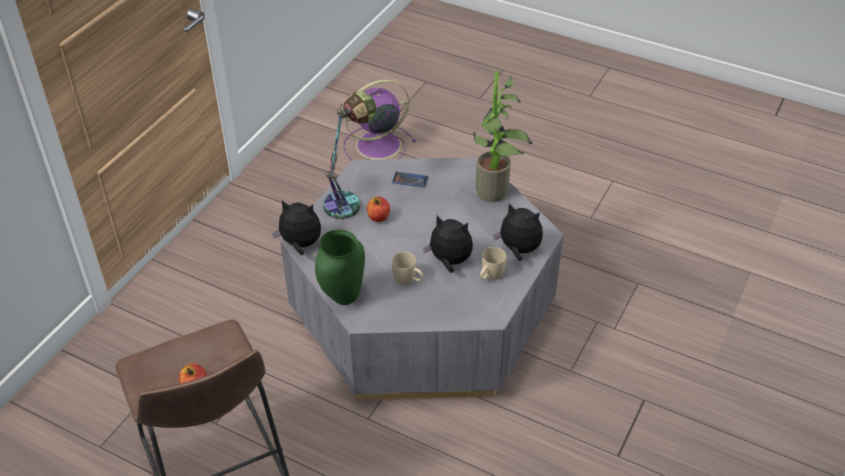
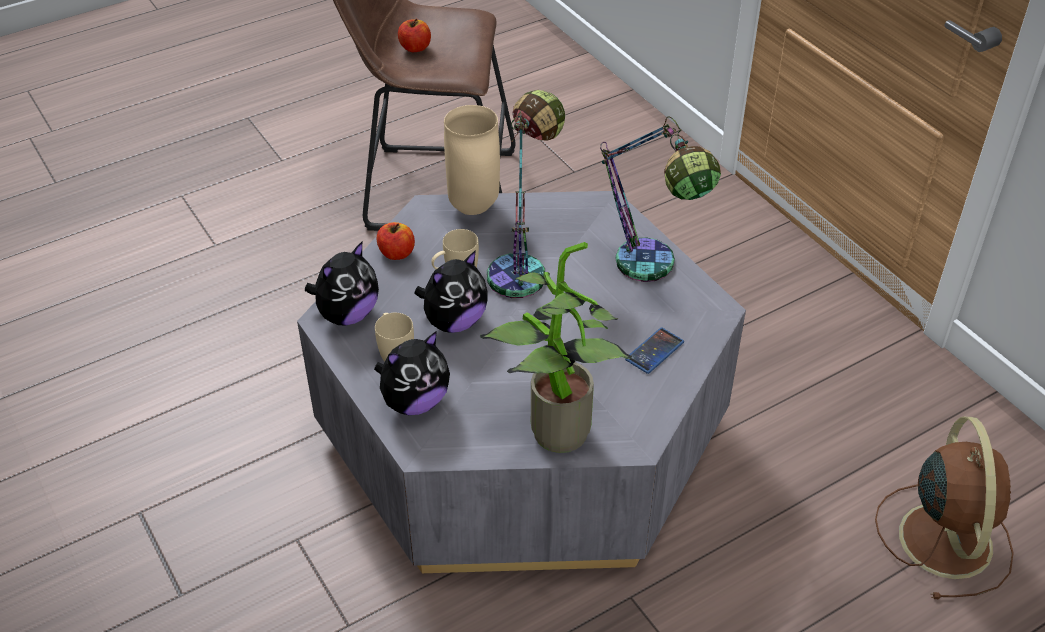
camera: 120 degrees right, 0 degrees up
plush toy [272,200,321,255] -> plush toy moved to [305,242,379,325]
green vase [315,229,365,305] -> beige vase [444,105,500,215]
purple fan [344,79,416,161] -> brown fan [875,417,1014,599]
apple [367,197,390,222] -> apple moved to [376,222,415,260]
none -> table lamp [487,90,565,298]

